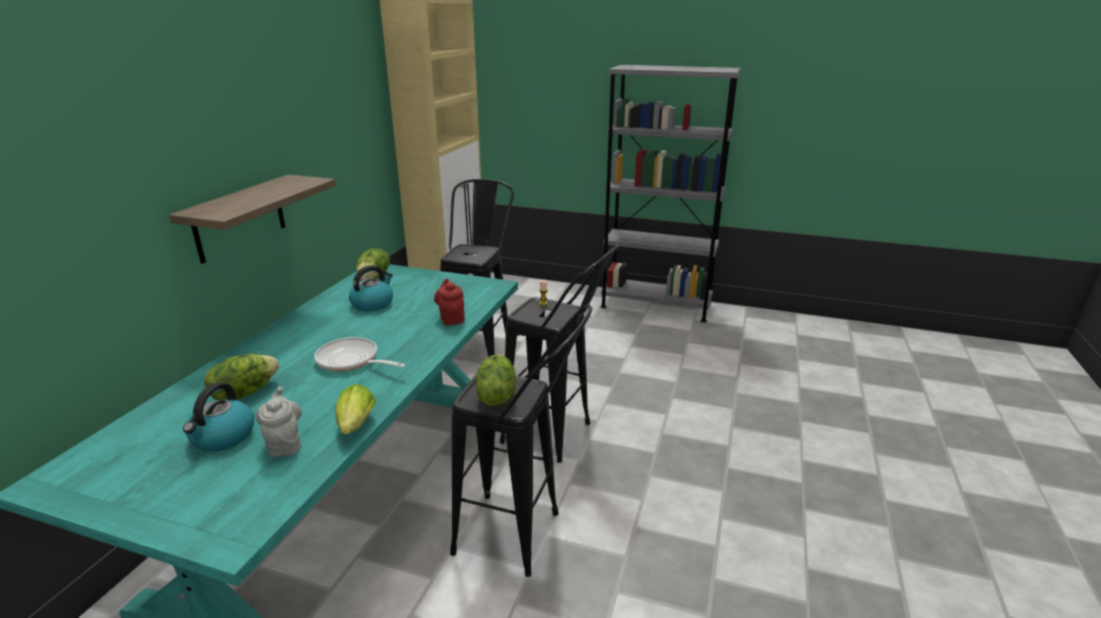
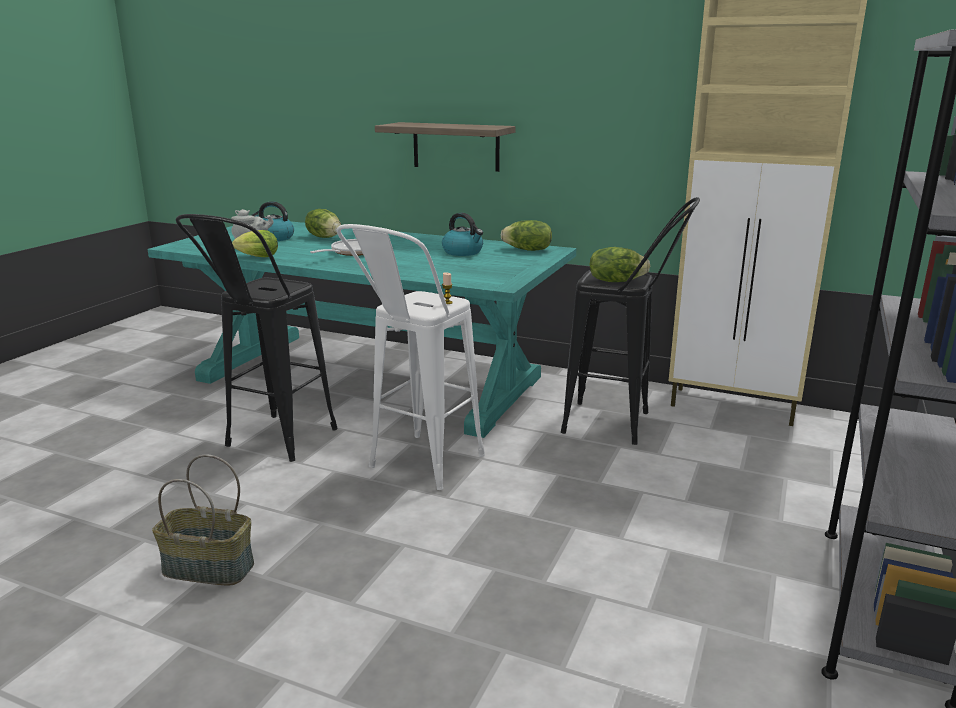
camera: 95 degrees right, 5 degrees down
red teapot [434,278,465,325] -> none
lettuce [476,354,516,406] -> lettuce moved to [589,247,650,282]
black stool [500,243,620,463] -> white stool [337,224,485,490]
none -> basket [152,454,254,585]

